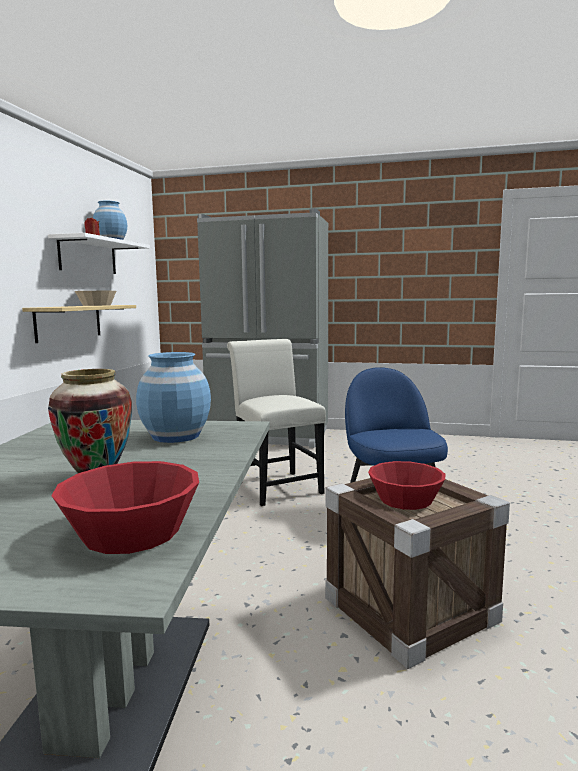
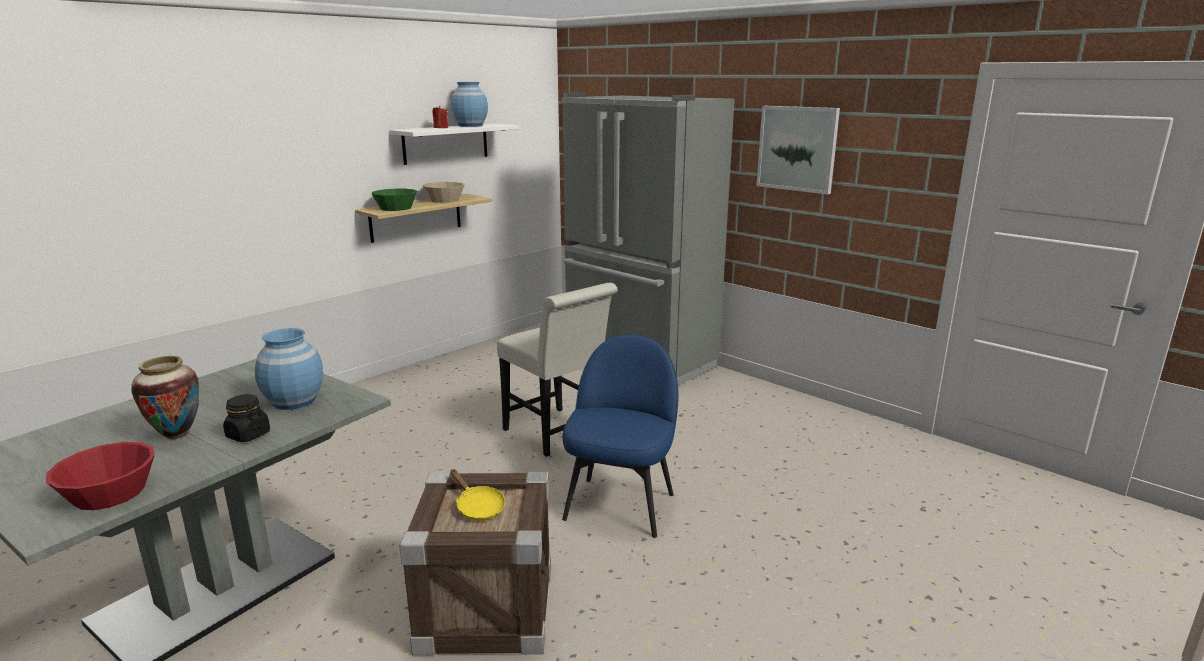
camera: 30 degrees right, 10 degrees up
white chair [227,339,326,506] -> white chair turned 135 degrees clockwise [497,283,618,457]
red bowl [368,461,446,510] -> yellow frying pan [450,469,505,521]
none -> black jar [223,394,270,442]
none -> green bowl [371,189,417,211]
none -> picture [756,106,840,194]

